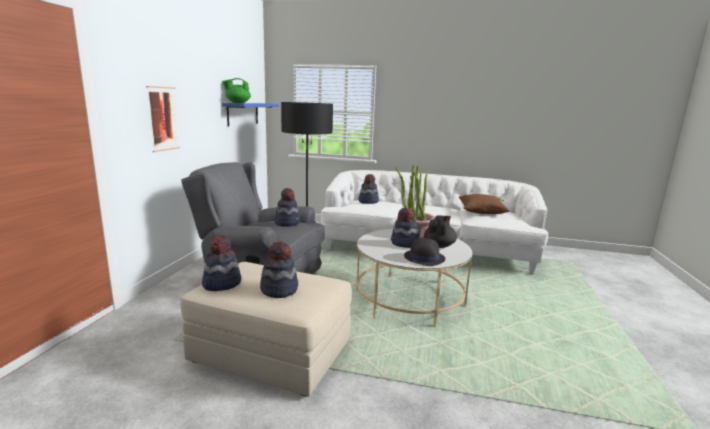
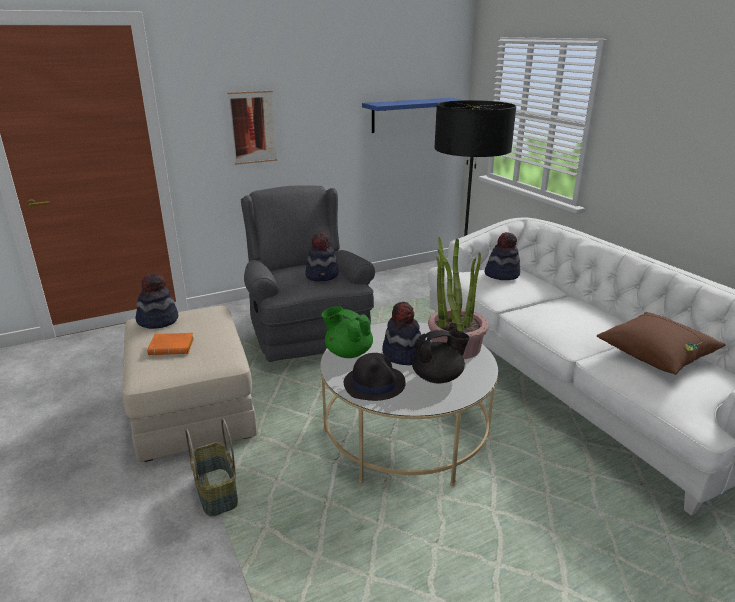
camera: 50 degrees right, 10 degrees up
green teapot [222,78,251,103] -> green teapot moved to [321,306,373,358]
hat [260,241,298,298] -> orange book [147,333,194,355]
none -> basket [185,419,238,516]

